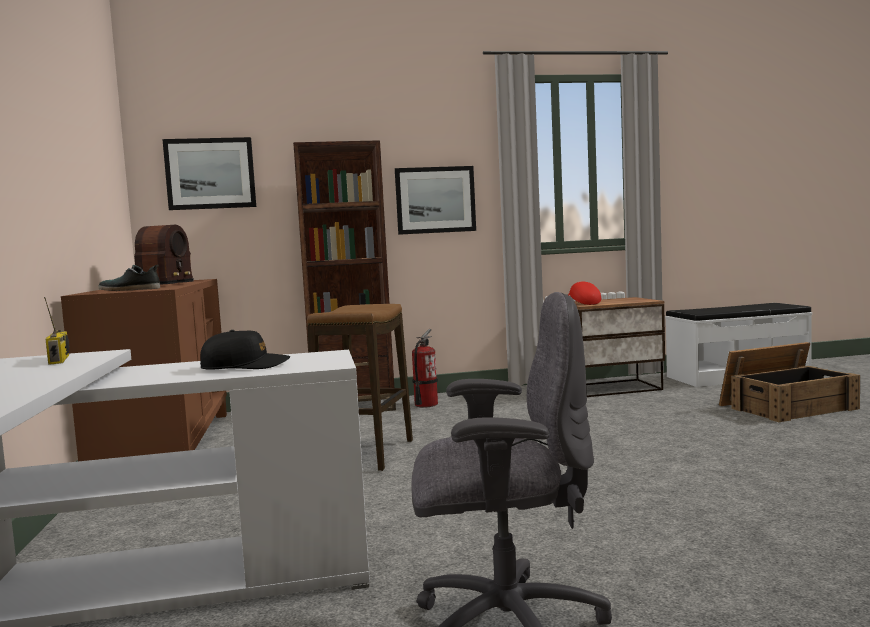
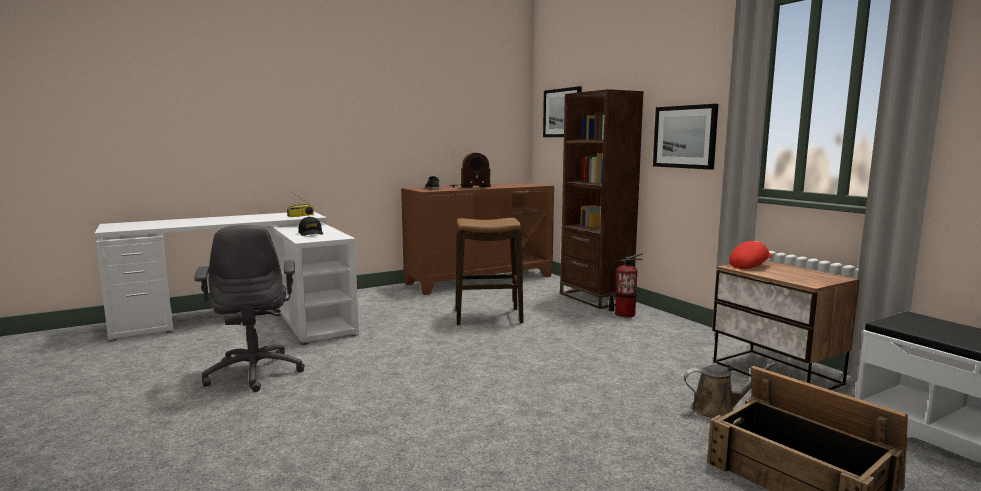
camera: 70 degrees right, 5 degrees up
none -> brown watering can [684,362,777,418]

